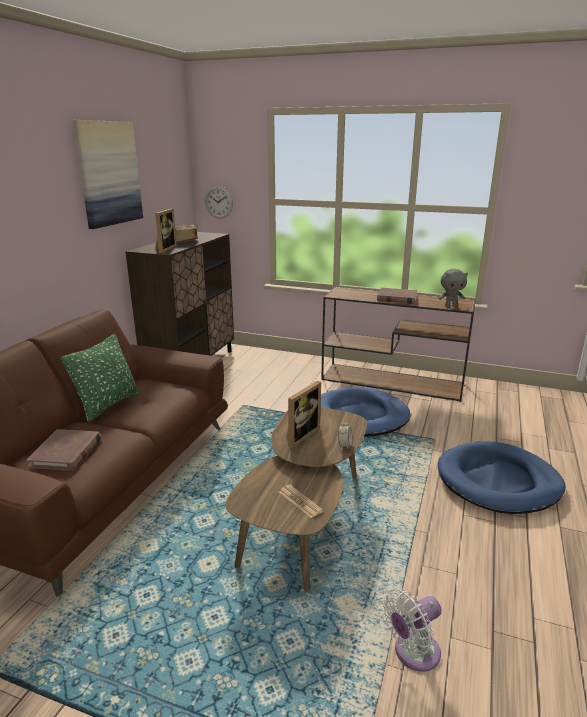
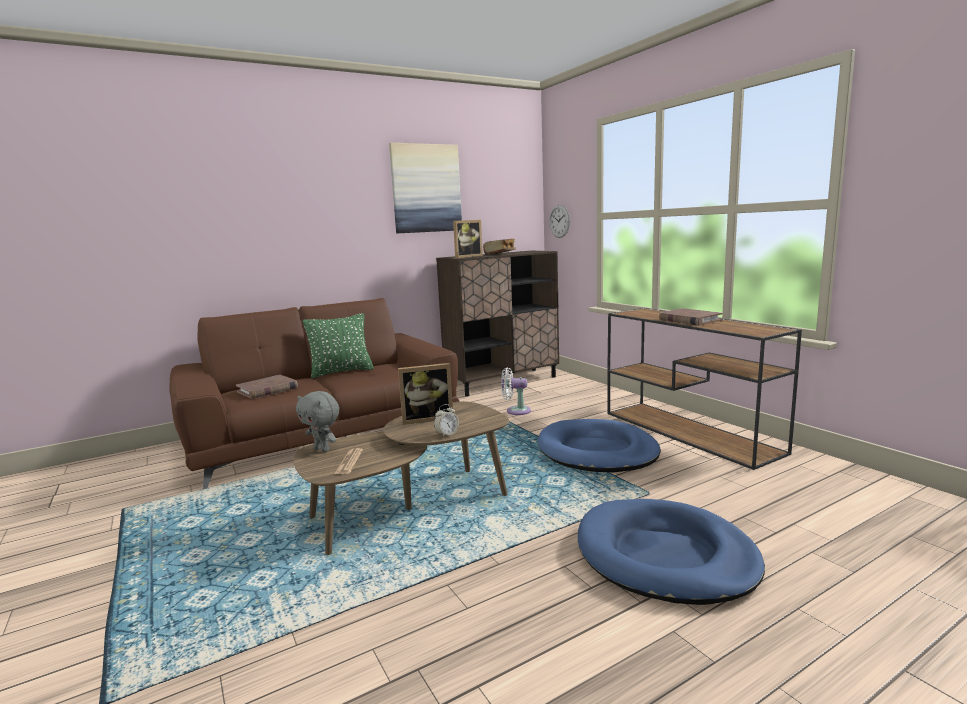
camera: 40 degrees right, 10 degrees down
white fan [383,588,441,672] -> white fan moved to [501,368,531,415]
grey plush toy [438,269,468,307] -> grey plush toy moved to [296,391,339,452]

